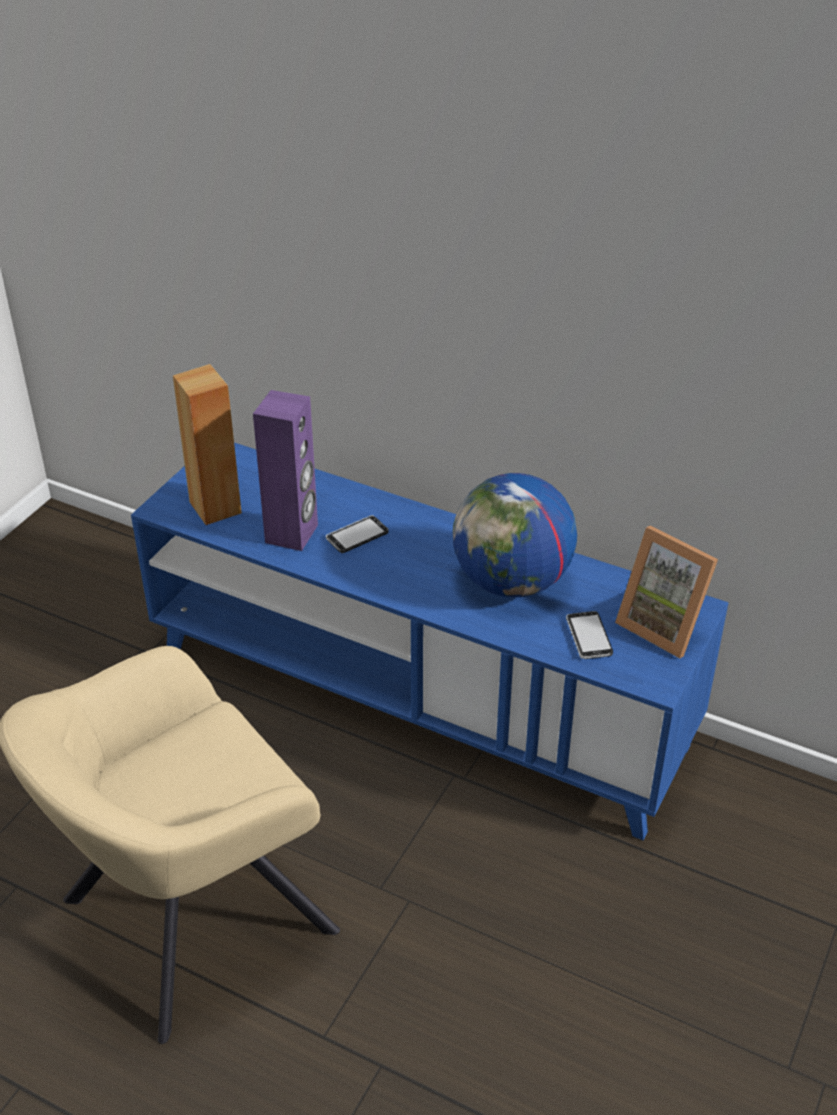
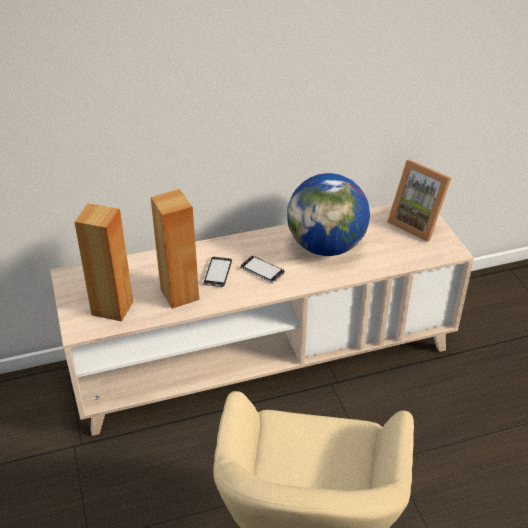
camera: 45 degrees left, 0 degrees up
blue tv stand [131,443,728,841] -> beige tv stand [50,204,474,436]
purple speaker [253,390,318,551] -> brown speaker [151,189,199,309]
phone [566,611,613,659] -> phone moved to [240,256,284,283]
picture frame [615,526,718,659] -> picture frame turned 45 degrees clockwise [387,160,451,242]

